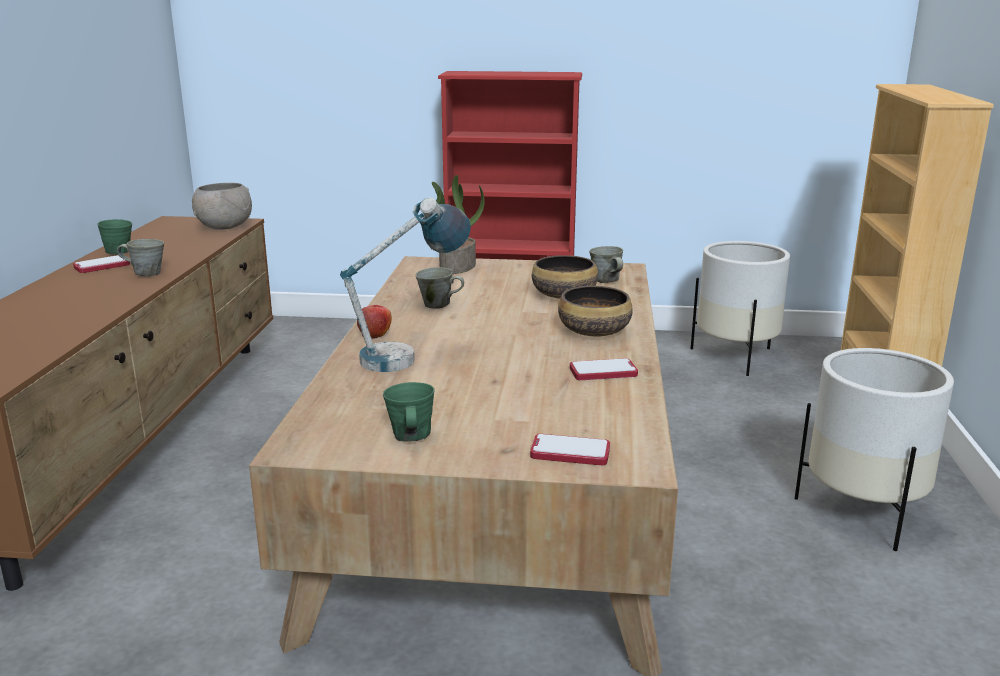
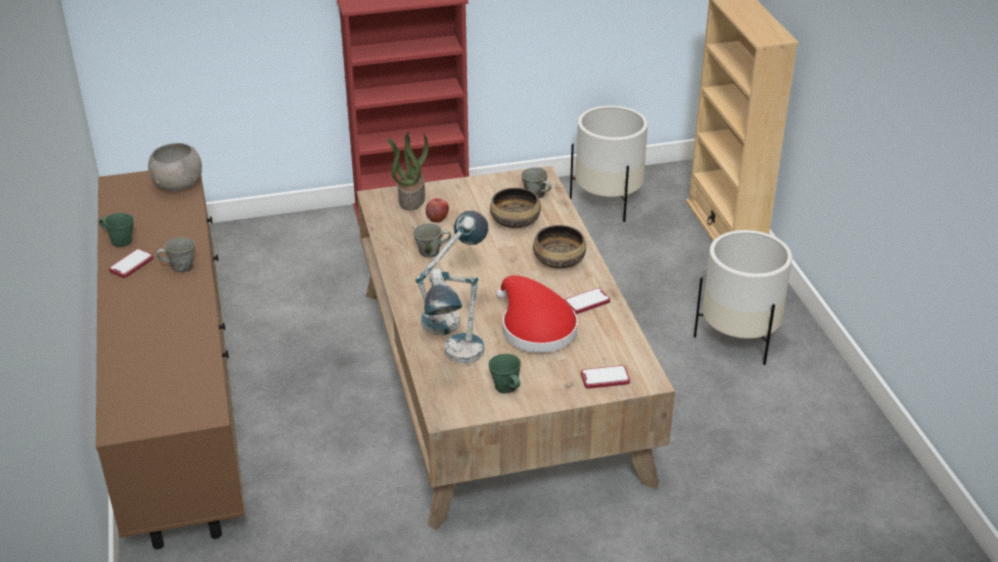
camera: 20 degrees left, 15 degrees up
apple [357,305,392,339] -> apple moved to [426,198,449,223]
none -> table lamp [424,268,484,364]
none -> red hat [496,275,578,353]

